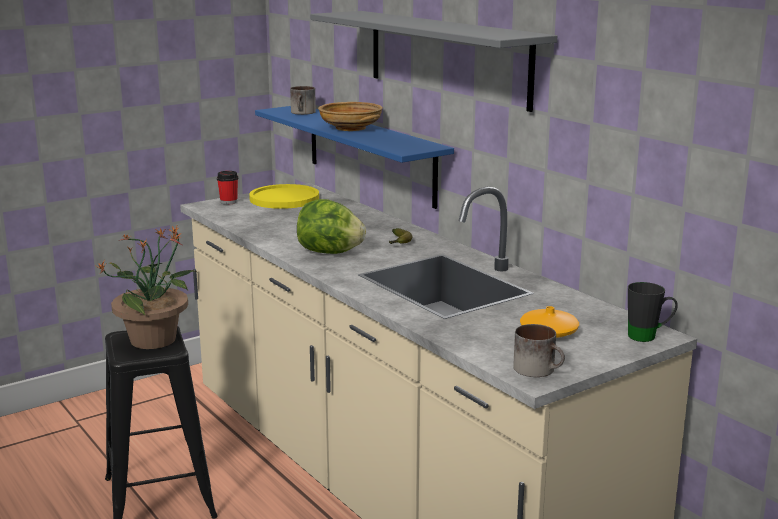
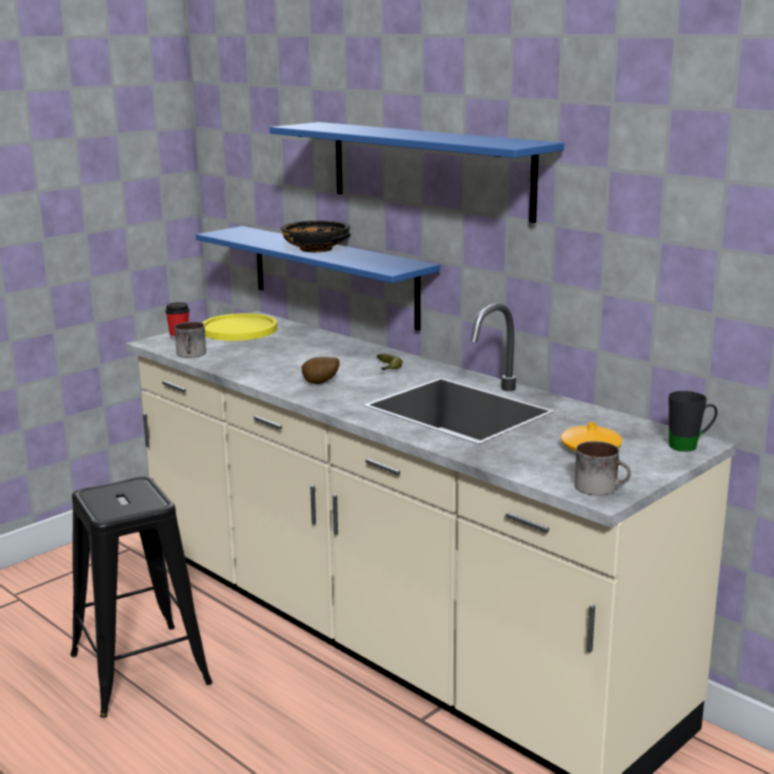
camera: 10 degrees left, 0 degrees up
potted plant [94,224,197,349] -> none
mug [290,86,316,115] -> mug moved to [174,322,206,358]
lettuce [297,199,366,254] -> potato [301,357,340,384]
grey shelf [310,11,557,112] -> blue shelf [270,122,564,223]
beige bowl [318,102,383,131] -> black bowl [281,220,351,252]

